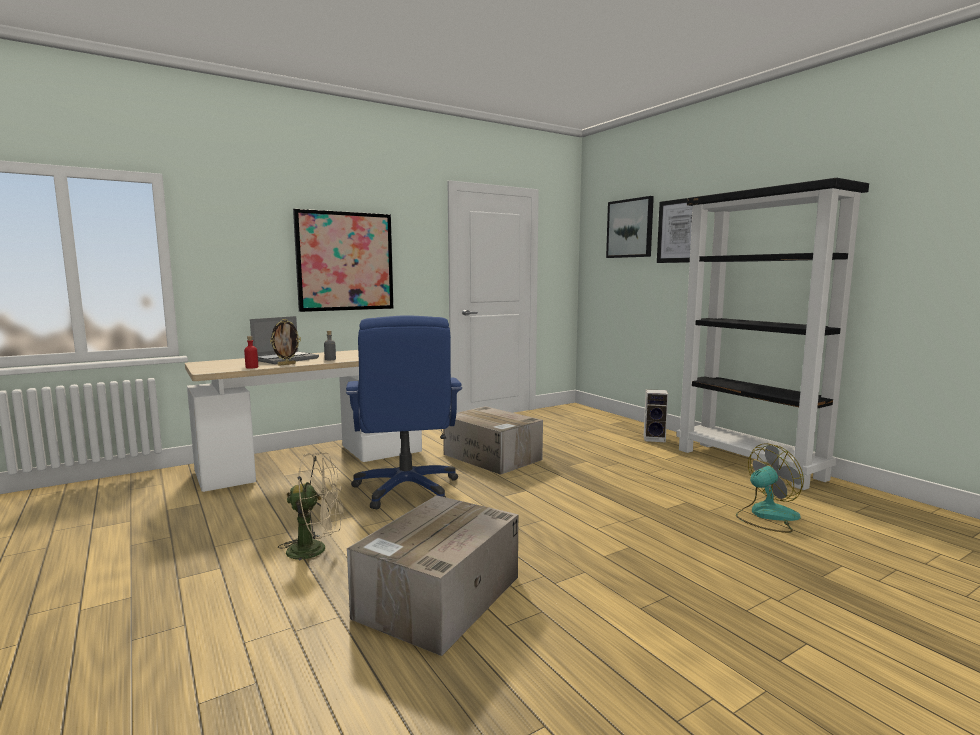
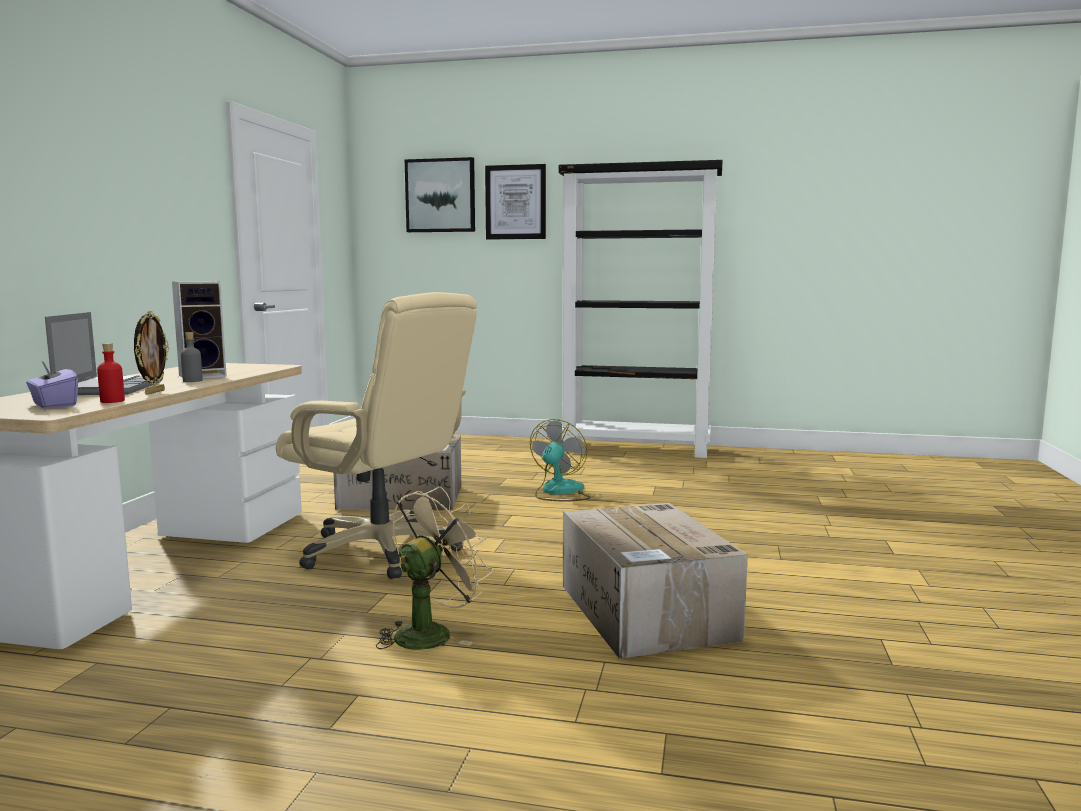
camera: 45 degrees left, 0 degrees up
picture [293,209,394,312] -> none
blue office chair [346,315,462,509] -> beige office chair [276,292,477,579]
speaker [644,389,668,442] -> speaker moved to [172,282,227,378]
fan [736,444,804,533] -> fan moved to [530,419,590,502]
none -> purple tissue box [26,361,78,409]

